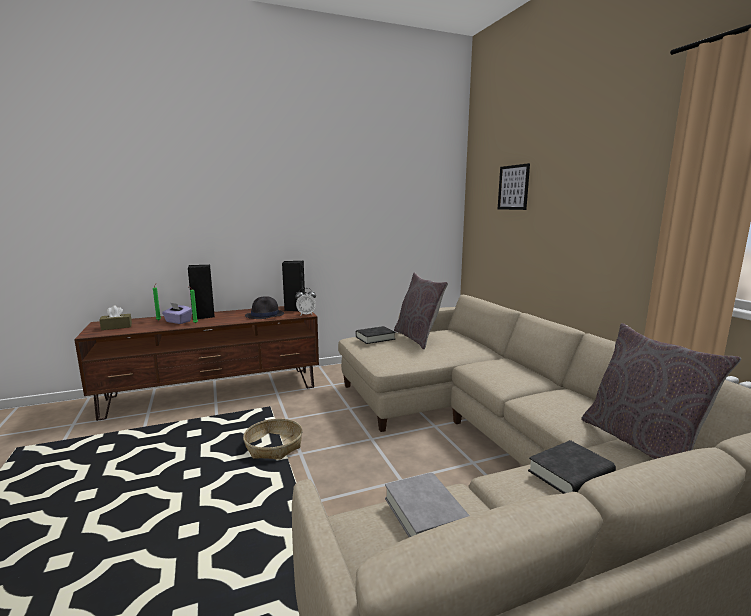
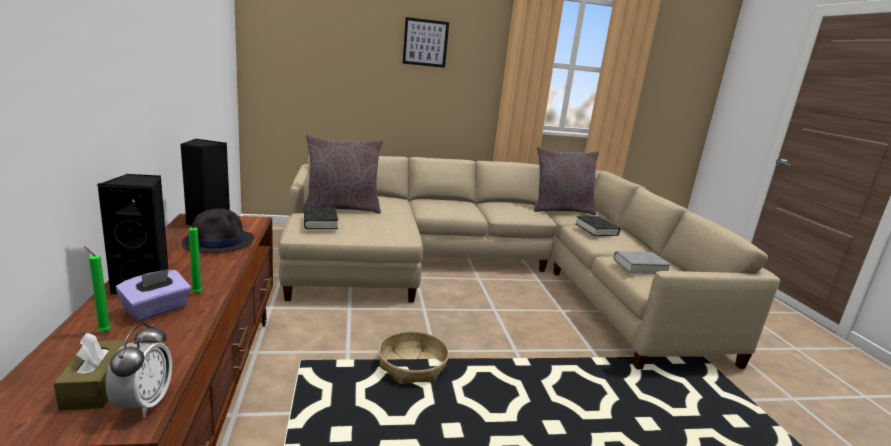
camera: 80 degrees left, 5 degrees up
alarm clock [295,288,316,315] -> alarm clock moved to [105,323,172,417]
picture [498,163,530,210] -> picture moved to [403,17,449,68]

